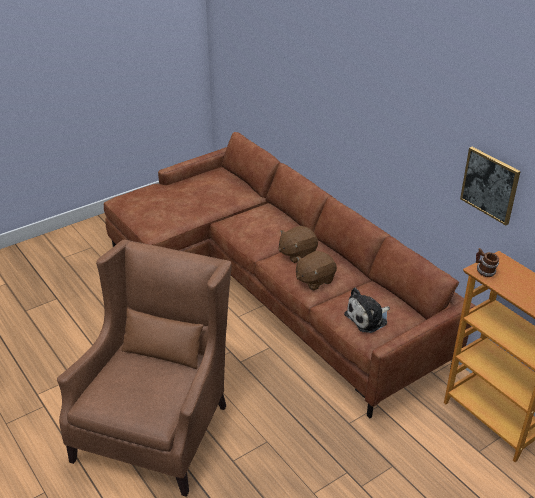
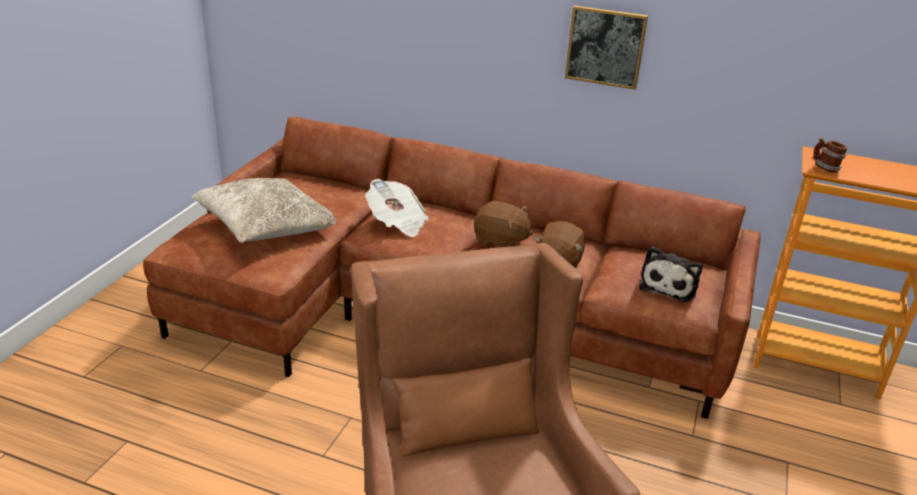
camera: 35 degrees left, 5 degrees down
brown plush toy [279,226,318,263] -> brown plush toy turned 90 degrees counterclockwise [474,201,533,247]
picture [460,147,521,225] -> picture moved to [565,5,648,90]
none -> beige pillow [192,178,336,243]
none -> newspaper [365,179,429,237]

